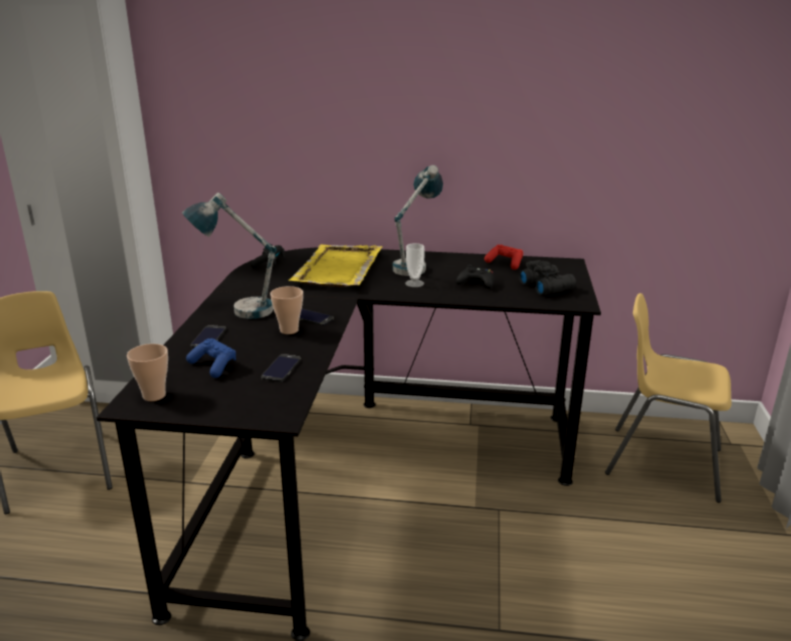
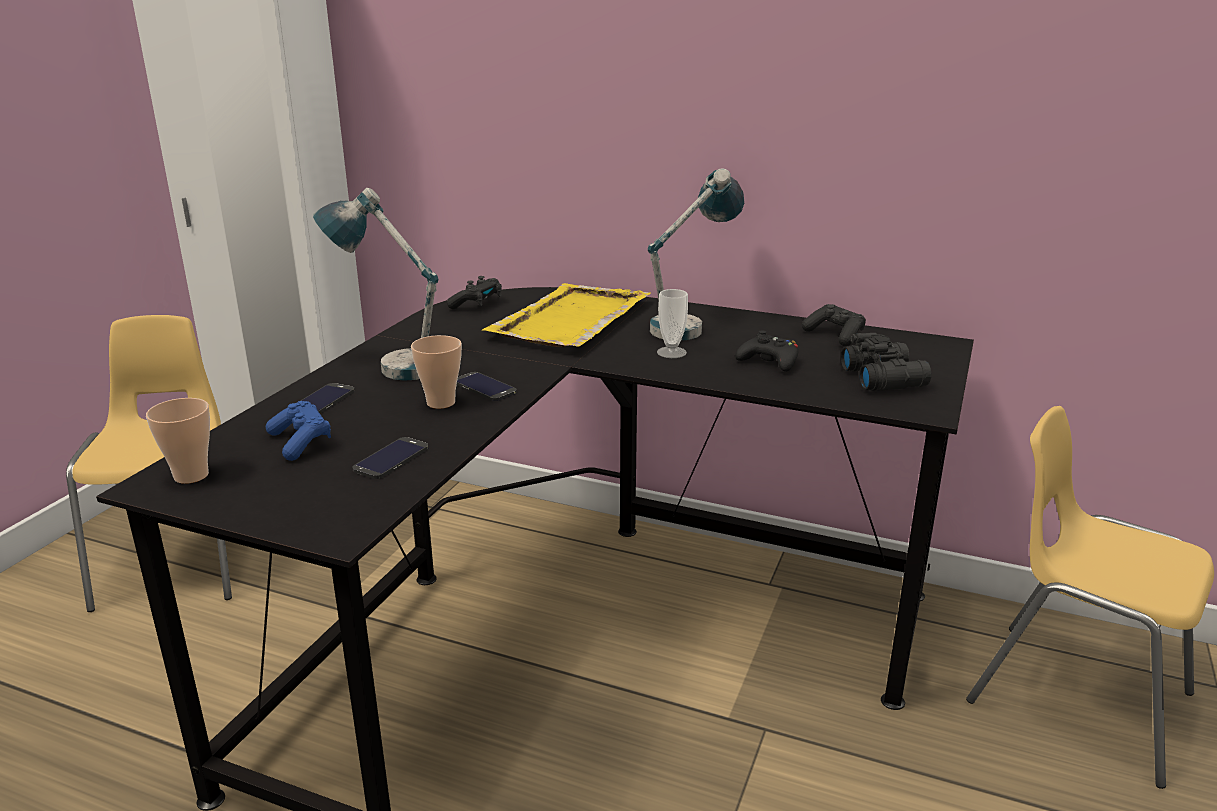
camera: 15 degrees right, 0 degrees up
red game controller [484,245,523,270] -> black game controller [802,304,866,346]

